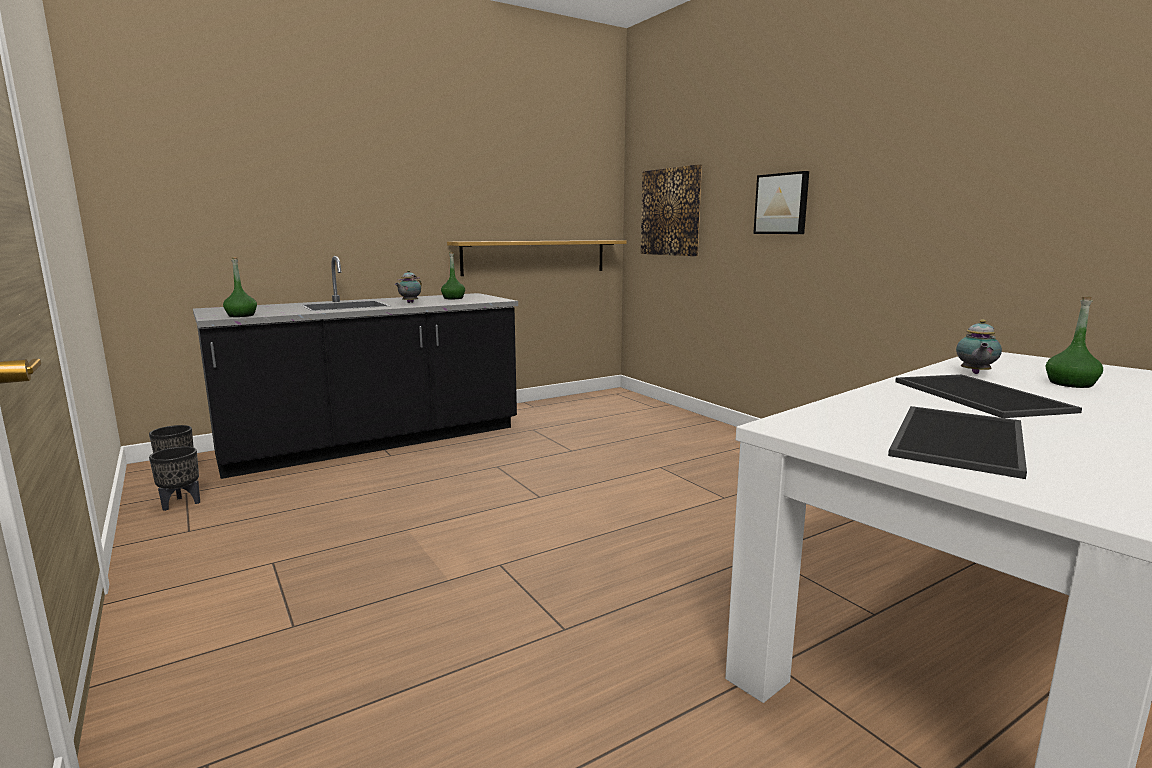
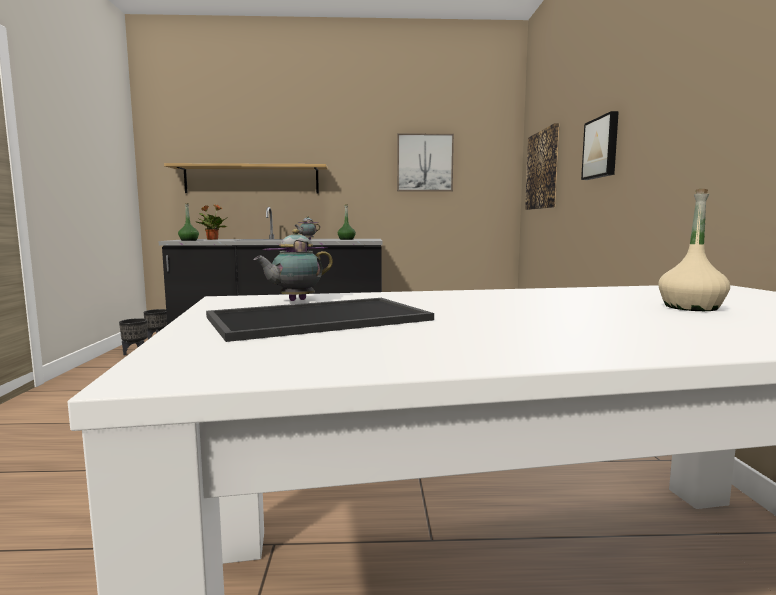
camera: 30 degrees right, 5 degrees down
shelf [447,240,627,276] -> shelf moved to [164,163,328,194]
tray [895,374,1082,418] -> none
teapot [956,319,1002,374] -> teapot moved to [253,229,333,301]
green bottle [1046,297,1103,388] -> beige bottle [658,189,730,311]
none -> potted plant [196,204,228,240]
none -> picture [397,133,454,191]

